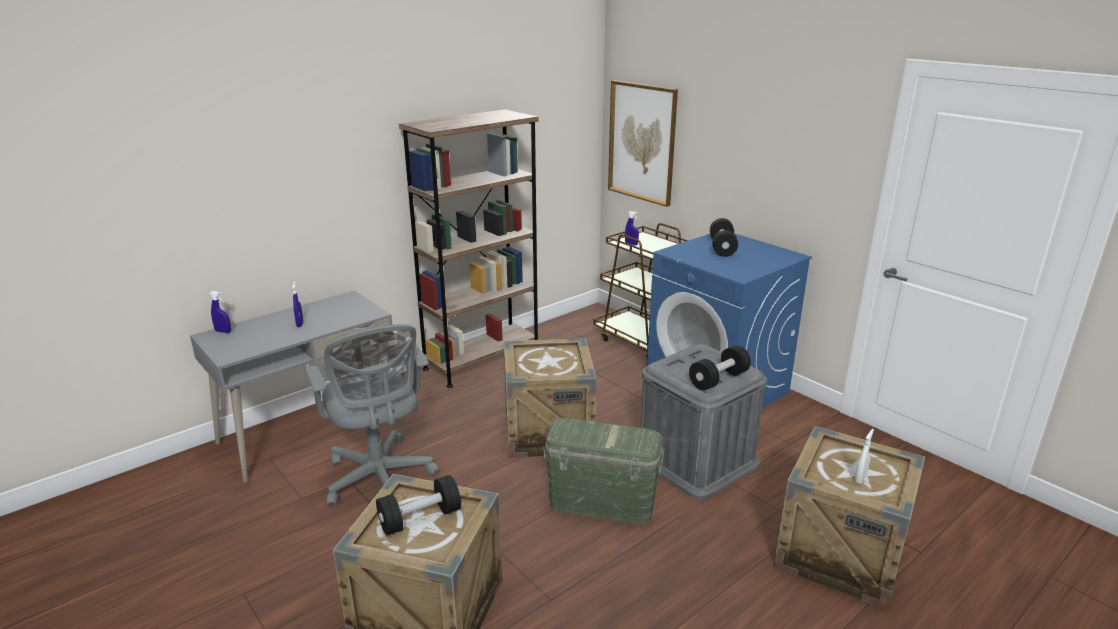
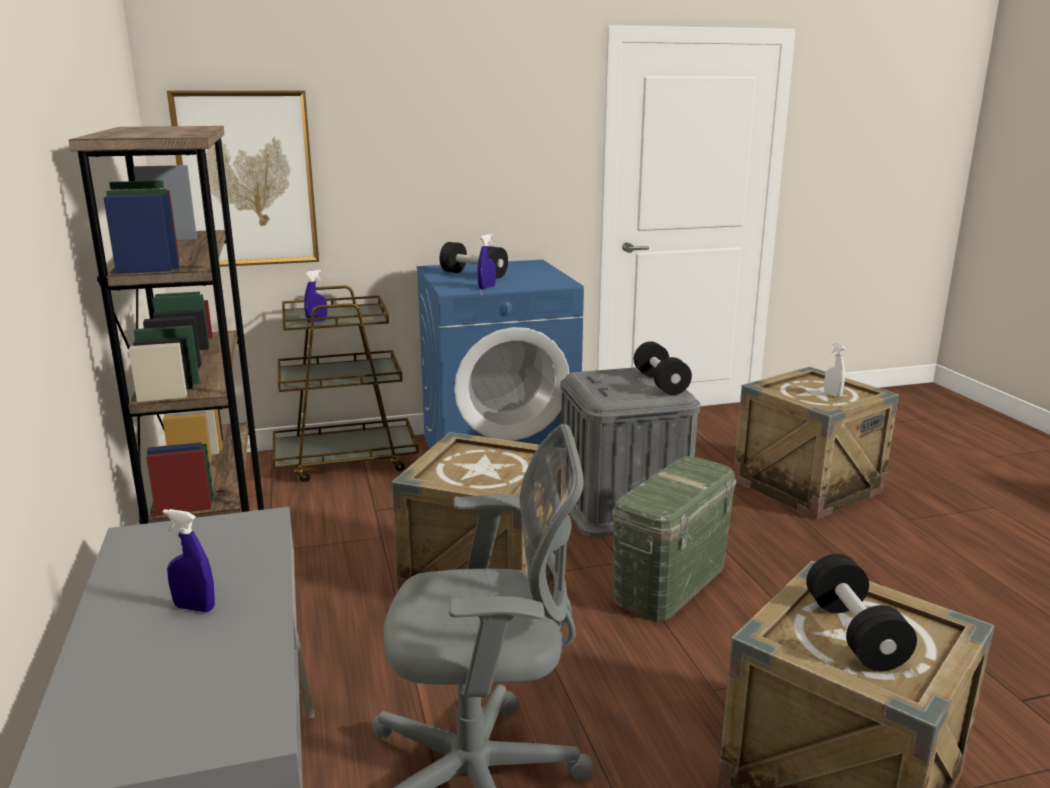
camera: 65 degrees left, 5 degrees down
blue spray bottle [210,291,231,333] -> blue spray bottle moved to [477,234,496,289]

